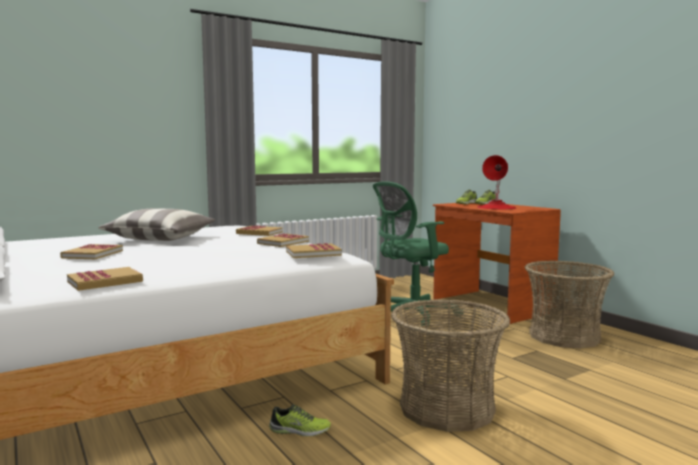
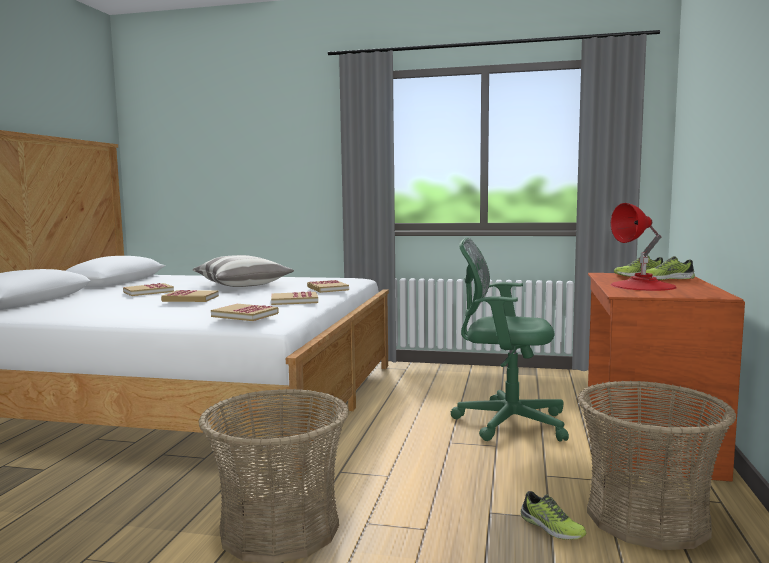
camera: 45 degrees right, 0 degrees up
book [67,267,143,291] -> book moved to [161,290,219,302]
shoe [269,404,331,437] -> shoe moved to [520,491,586,540]

